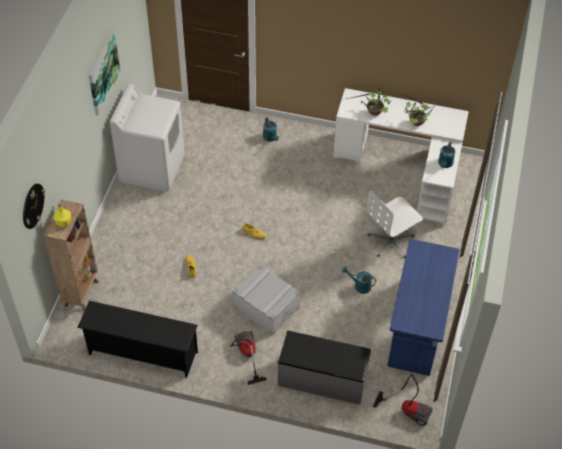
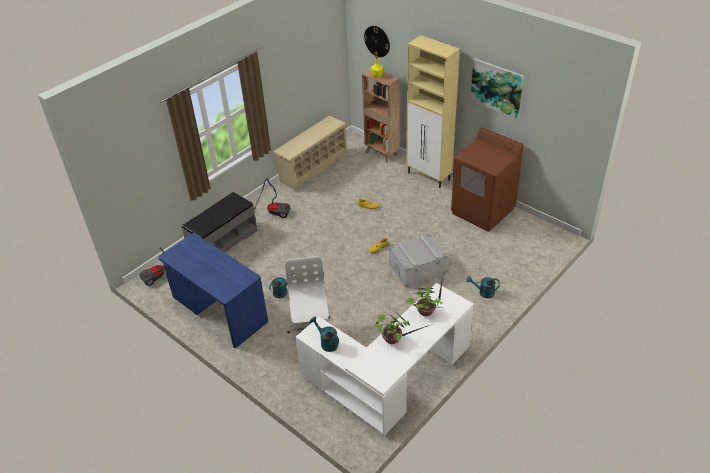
camera: 120 degrees right, 10 degrees down
black shoe rack [77,301,198,378] -> beige shoe rack [273,116,347,191]
white washing machine [110,84,185,192] -> brown washing machine [451,128,524,232]
grey storage box [232,265,300,335] -> grey storage box moved to [389,233,448,288]
none -> beige cabinet [406,35,460,188]

